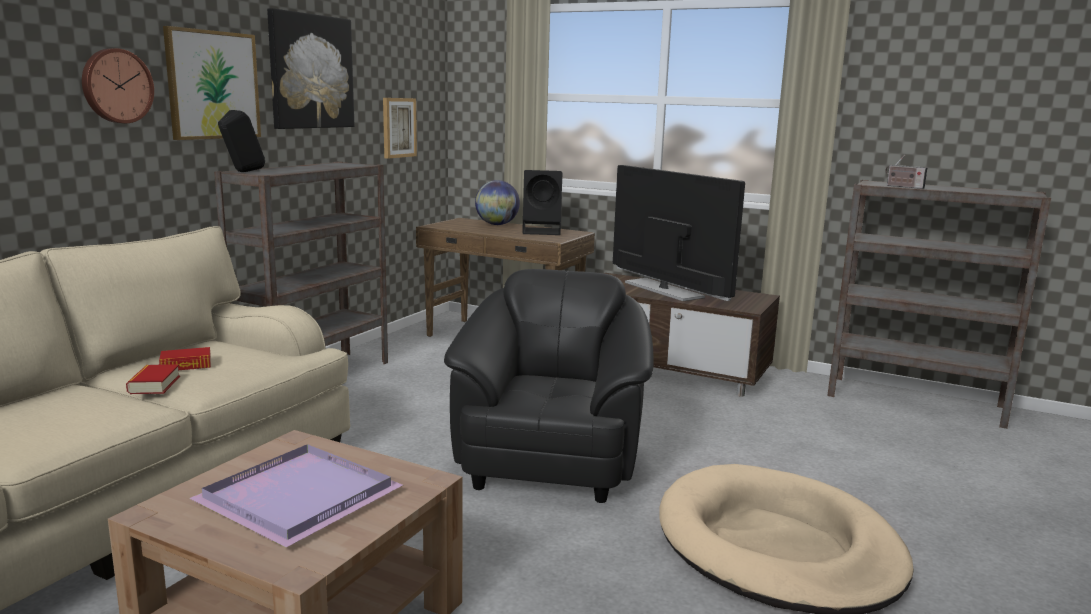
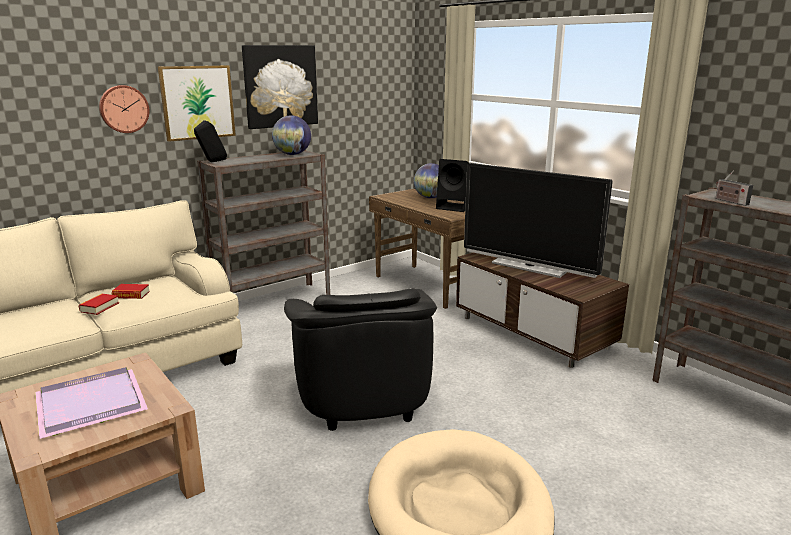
camera: 25 degrees right, 5 degrees up
picture [383,98,417,159] -> none
black armchair [444,269,654,503] -> black armchair turned 135 degrees clockwise [284,288,437,431]
television [613,165,745,301] -> television turned 135 degrees clockwise [464,163,613,278]
none -> globe [272,115,311,155]

